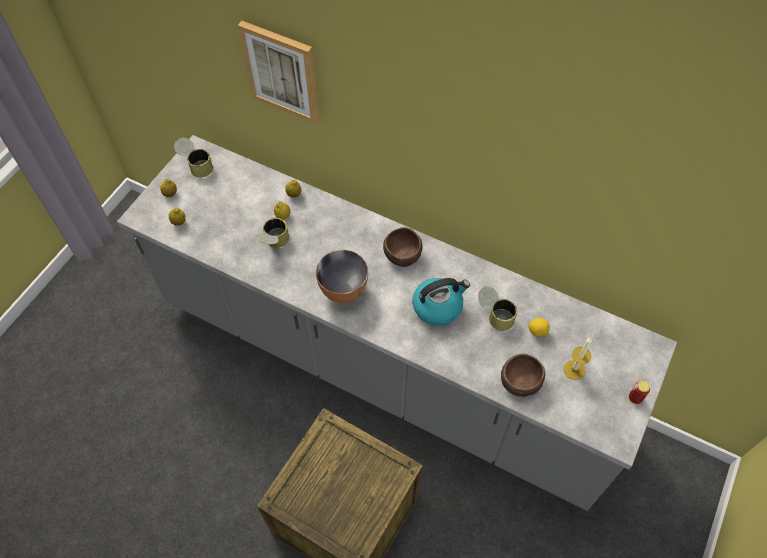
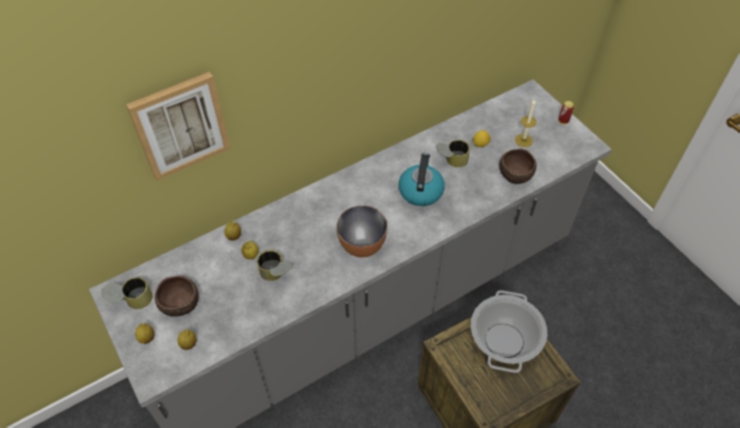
camera: 60 degrees left, 5 degrees down
brown bowl [383,227,422,267] -> brown bowl moved to [155,276,199,317]
none -> cooking pot [471,291,547,373]

